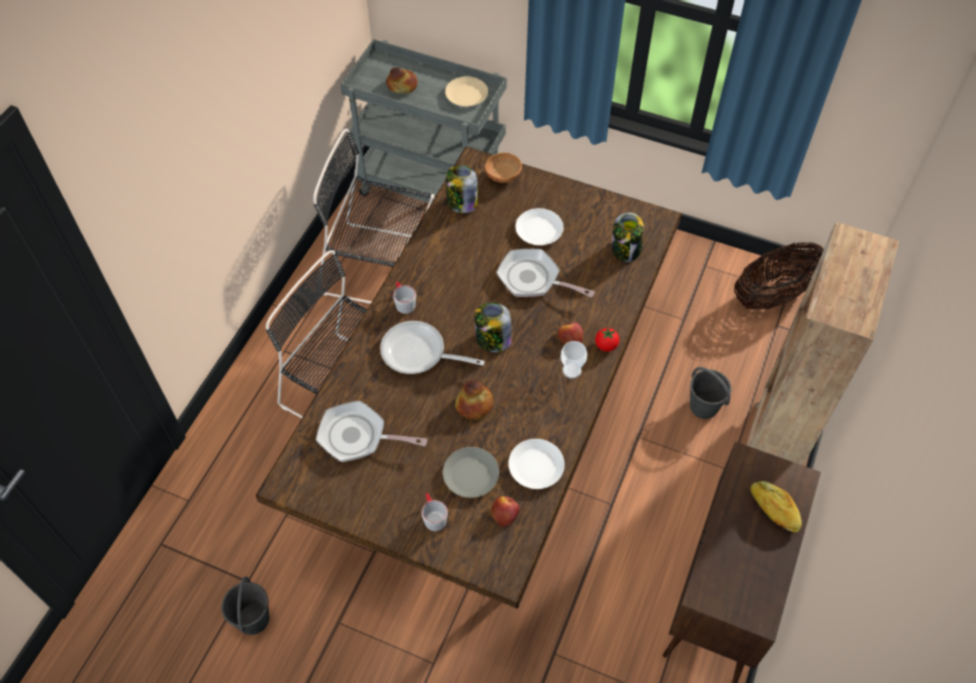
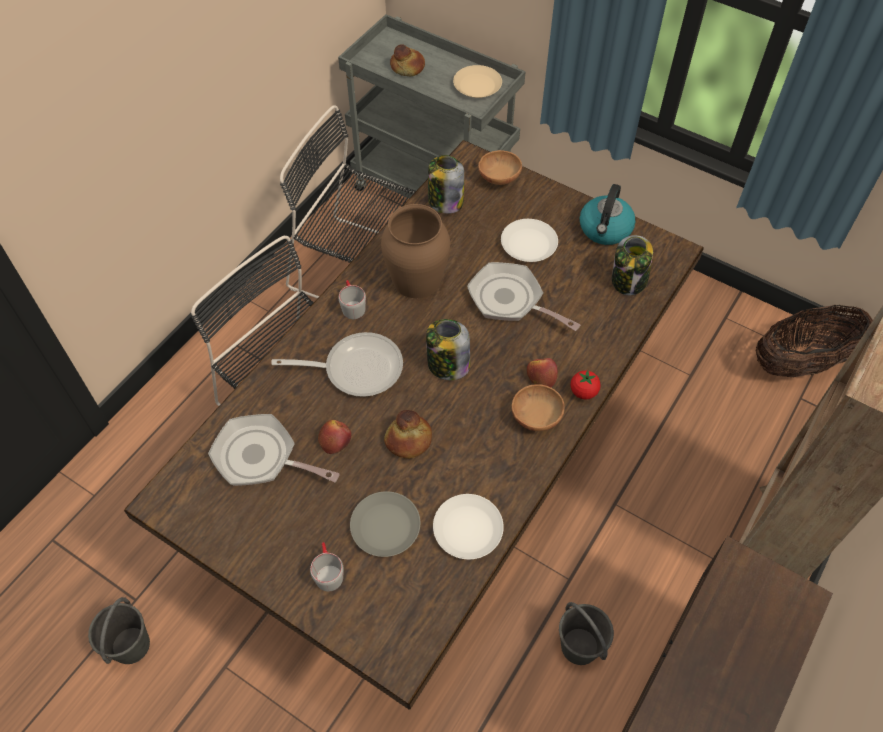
camera: 10 degrees right, 0 degrees up
frying pan [380,321,485,374] -> frying pan turned 150 degrees clockwise [271,332,403,397]
apple [491,496,519,527] -> apple moved to [318,420,352,454]
cup [561,341,587,379] -> brown bowl [512,384,565,431]
grey bucket [690,367,731,419] -> grey bucket moved to [559,602,614,665]
bread [750,481,802,533] -> none
none -> brown vase [381,204,450,298]
none -> kettle [580,184,636,245]

